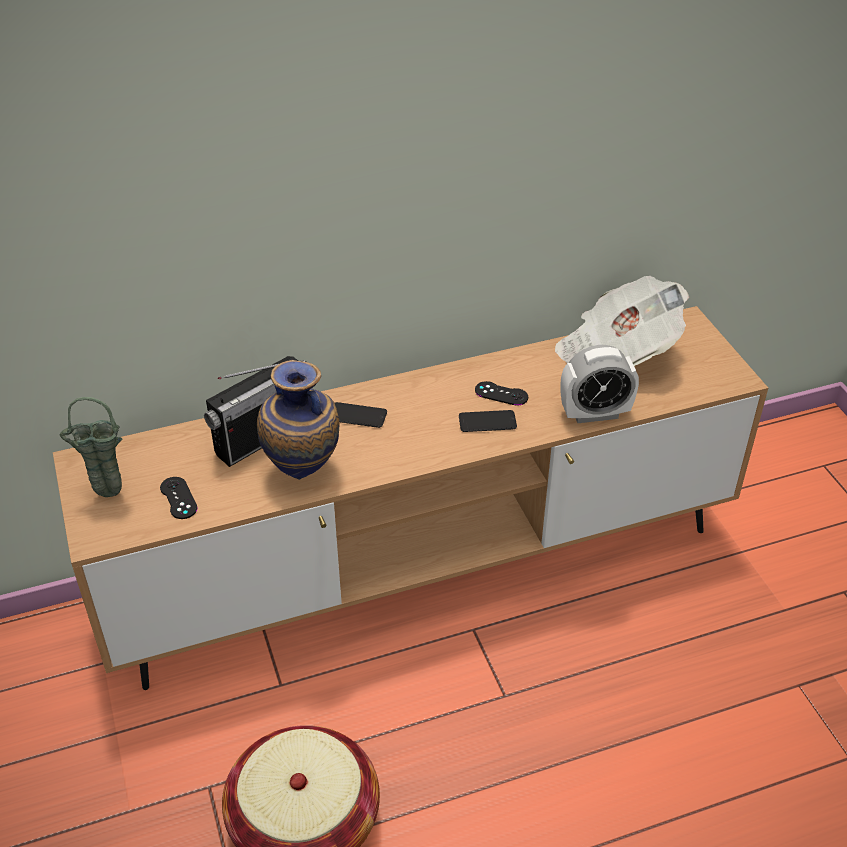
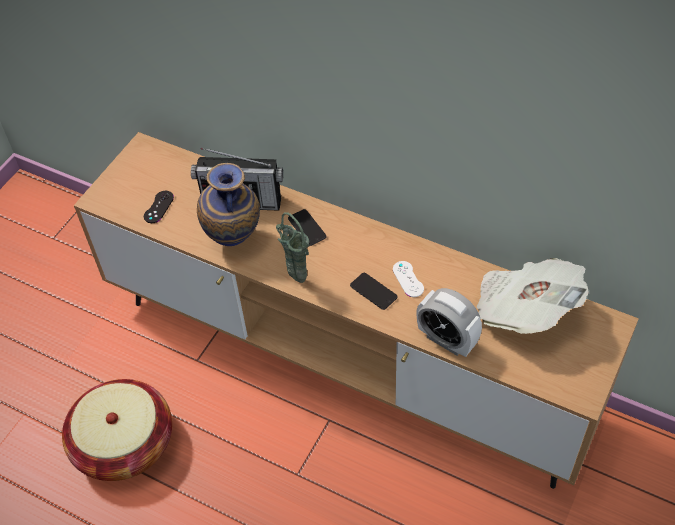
camera: 50 degrees right, 10 degrees up
green vase [60,397,122,497] -> green vase moved to [276,212,310,283]
black game controller [475,381,528,406] -> white game controller [393,261,424,297]

